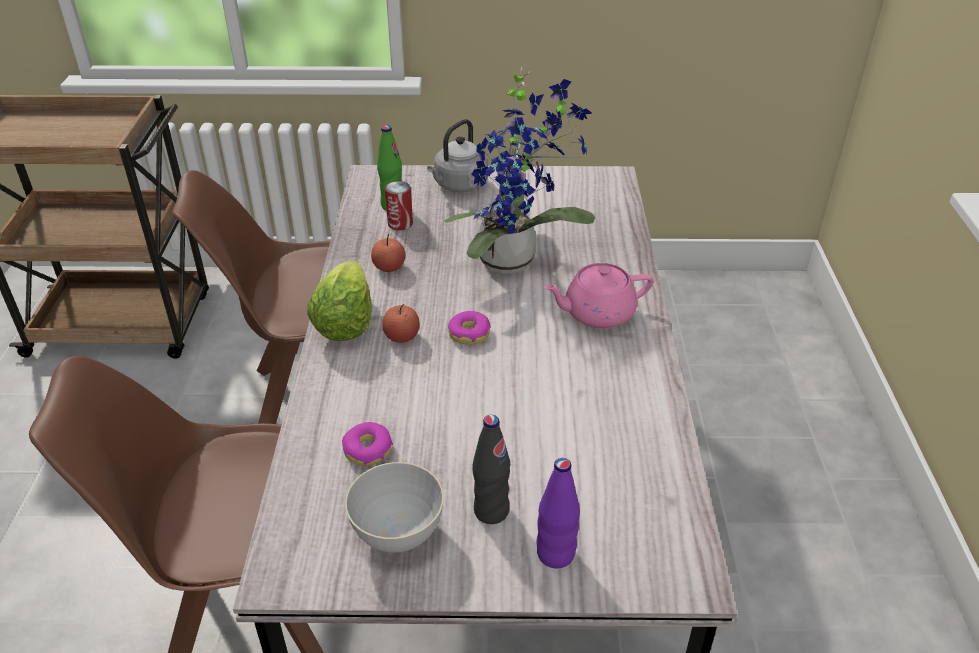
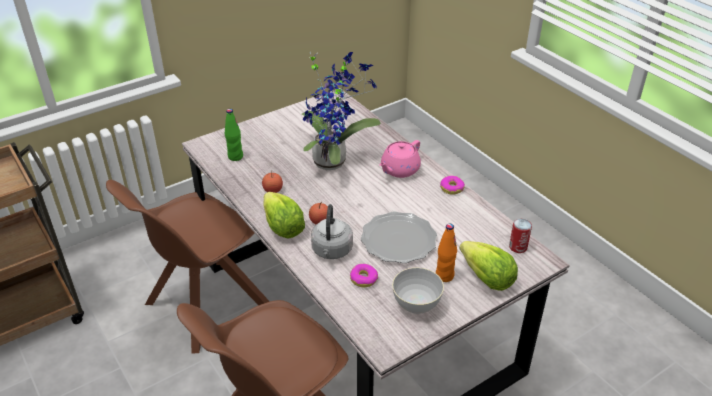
camera: 35 degrees left, 0 degrees up
can [385,181,413,230] -> can moved to [509,219,532,253]
grey kettle [427,119,488,192] -> grey kettle moved to [311,204,353,259]
donut [448,311,491,345] -> donut moved to [440,176,465,195]
black bottle [473,415,510,524] -> orange bottle [436,223,457,282]
purple bottle [536,458,580,568] -> lettuce [460,241,518,291]
none -> plate [361,211,437,263]

